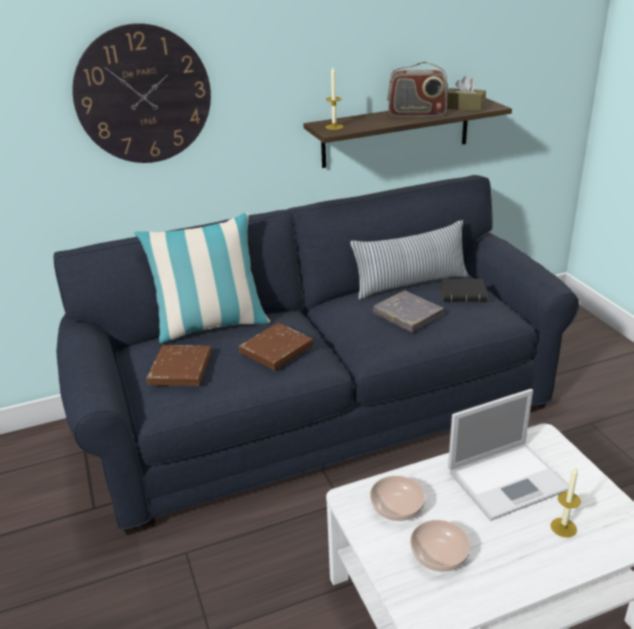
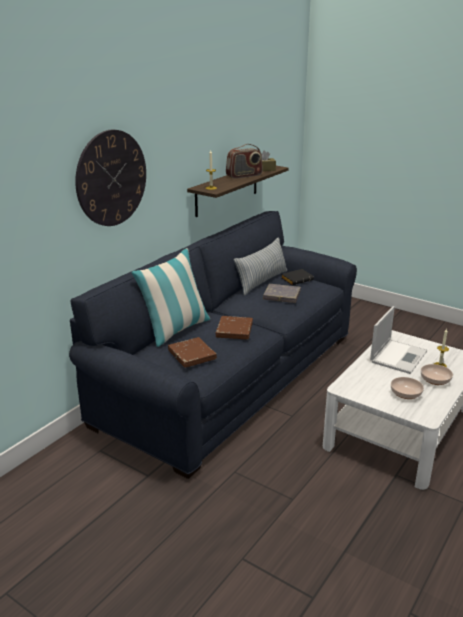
camera: 35 degrees left, 5 degrees down
bowl [370,476,426,521] -> bowl moved to [421,364,453,385]

